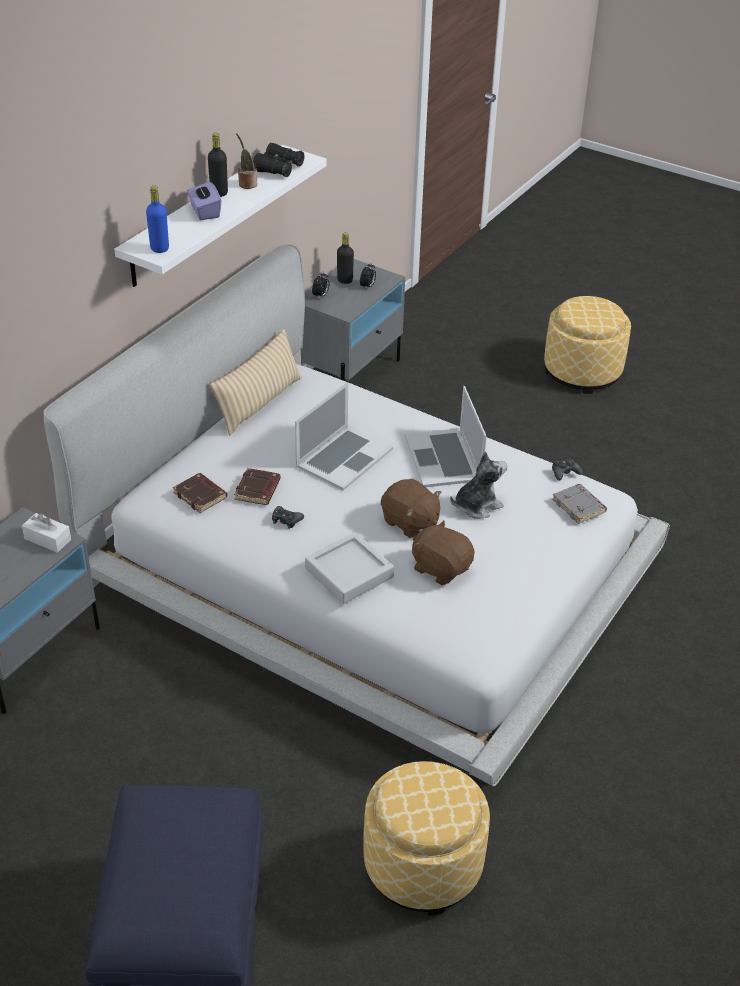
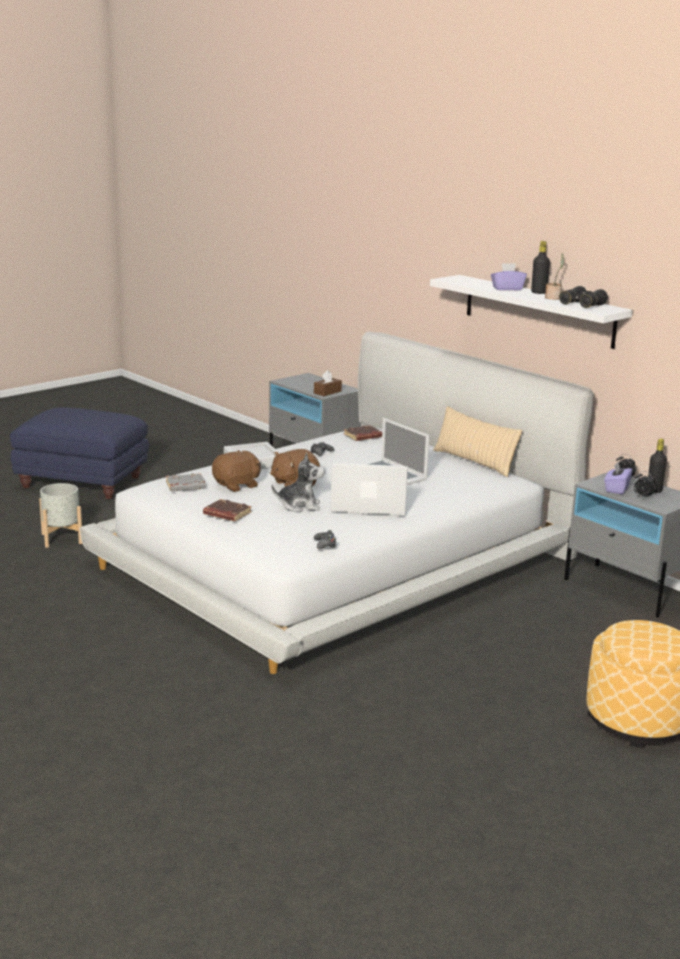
camera: 105 degrees right, 20 degrees down
white tissue box [22,513,71,553] -> brown tissue box [314,370,342,396]
blue bottle [146,186,169,253] -> none
brown book [234,468,281,505] -> brown book moved to [203,499,252,522]
ottoman [363,761,490,916] -> grey planter [39,483,83,548]
plush toy [450,452,507,519] -> plush toy turned 75 degrees counterclockwise [271,453,325,512]
grey book [552,484,607,524] -> grey book moved to [166,473,206,491]
none -> purple tissue box [604,462,633,494]

